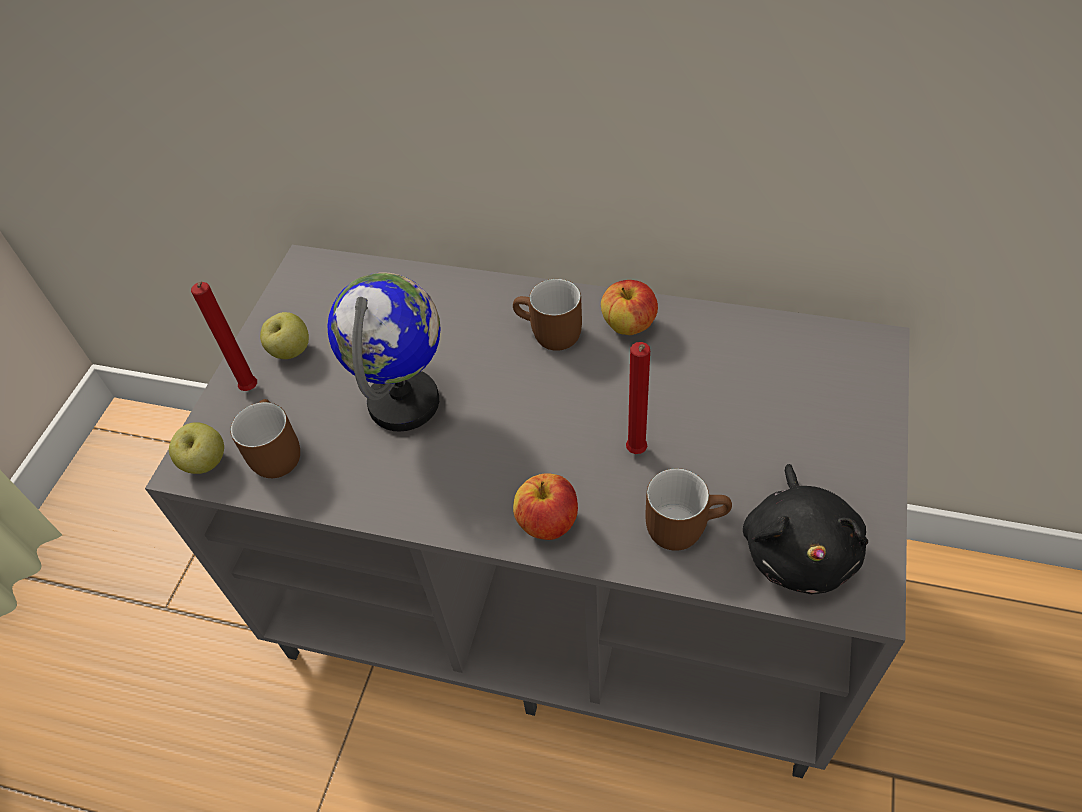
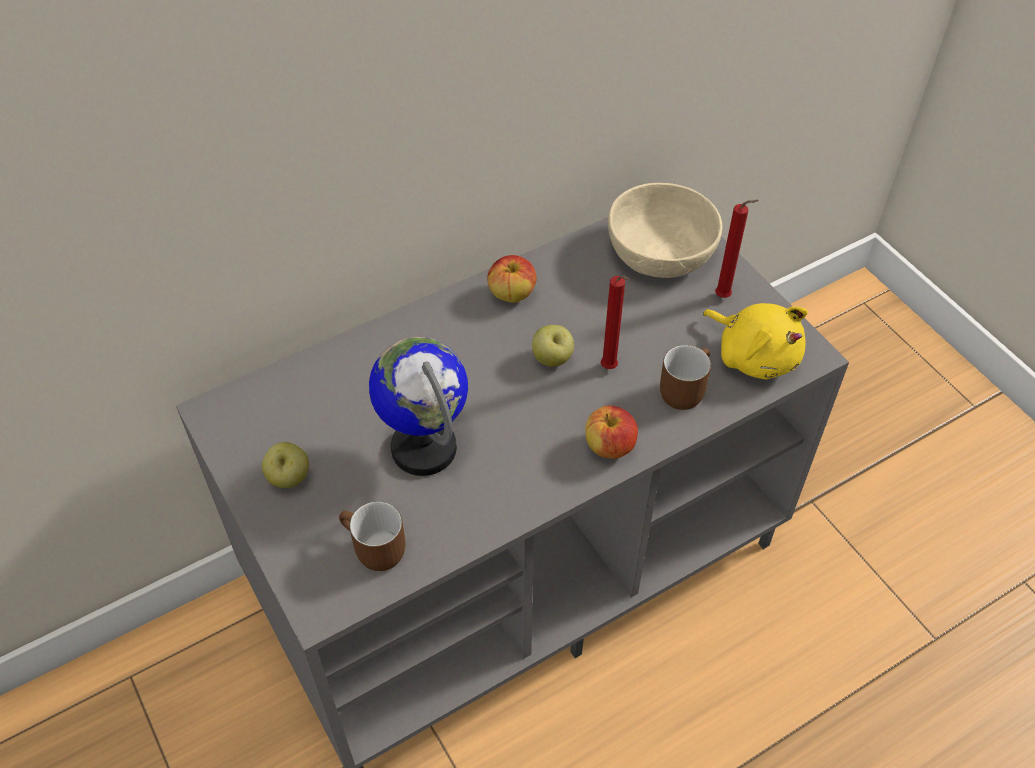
camera: 50 degrees left, 0 degrees up
apple [169,422,224,474] -> apple moved to [532,325,574,367]
red candle [191,282,257,391] -> red candle moved to [715,199,759,298]
brown mug [513,279,582,351] -> none
black plush toy [743,464,868,594] -> yellow plush toy [703,303,808,379]
none -> beige bowl [608,183,722,278]

